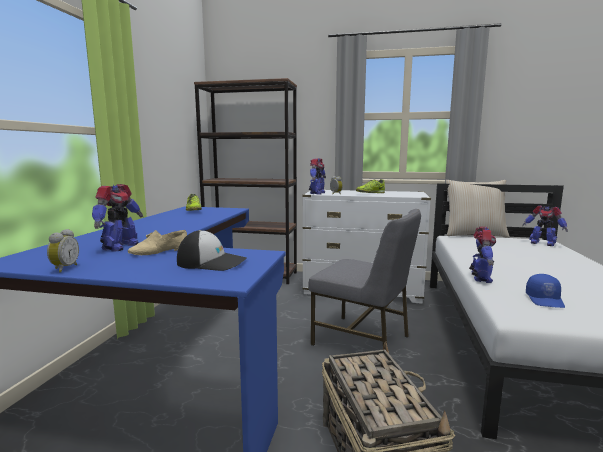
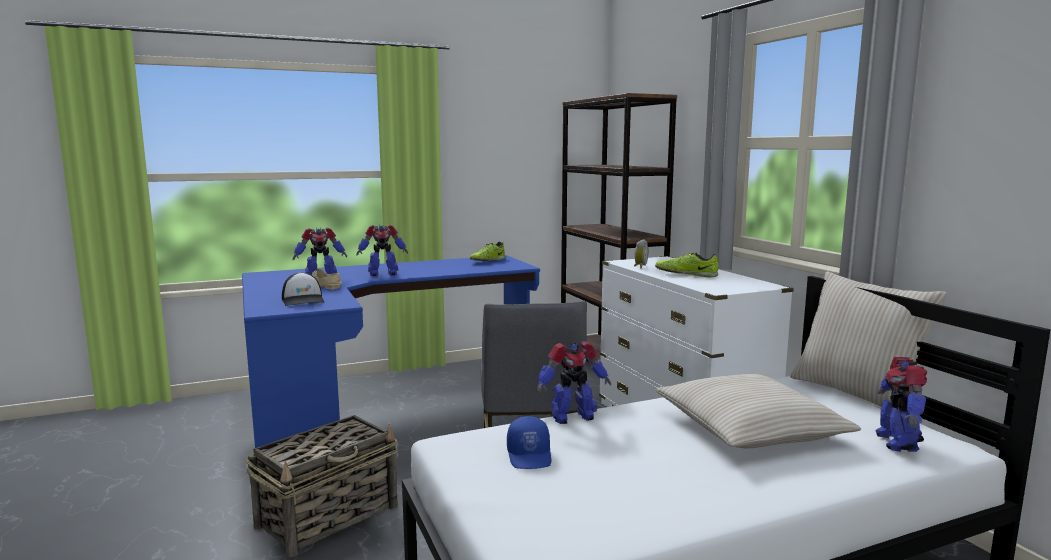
camera: 55 degrees right, 0 degrees up
alarm clock [47,229,79,273] -> none
toy robot [309,158,326,195] -> toy robot moved to [357,225,408,276]
blue cap [526,274,565,308] -> blue cap turned 75 degrees counterclockwise [507,416,552,469]
none -> beige pillow [656,374,861,448]

